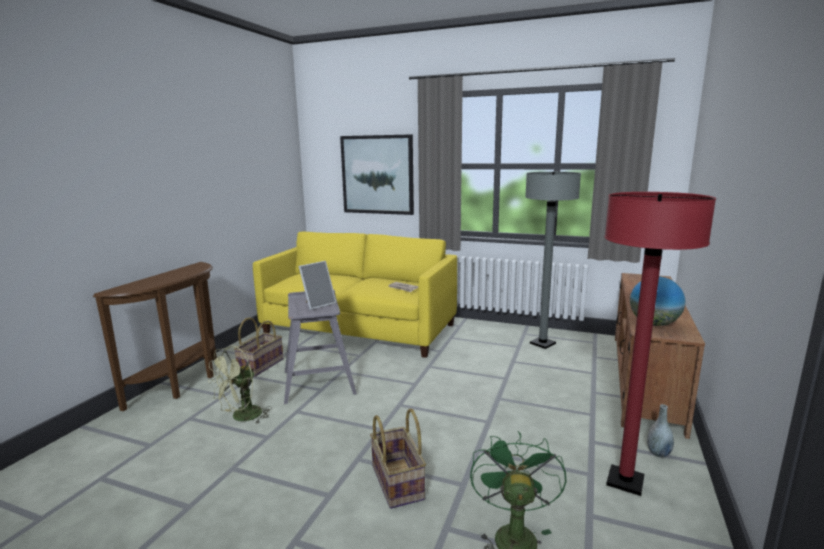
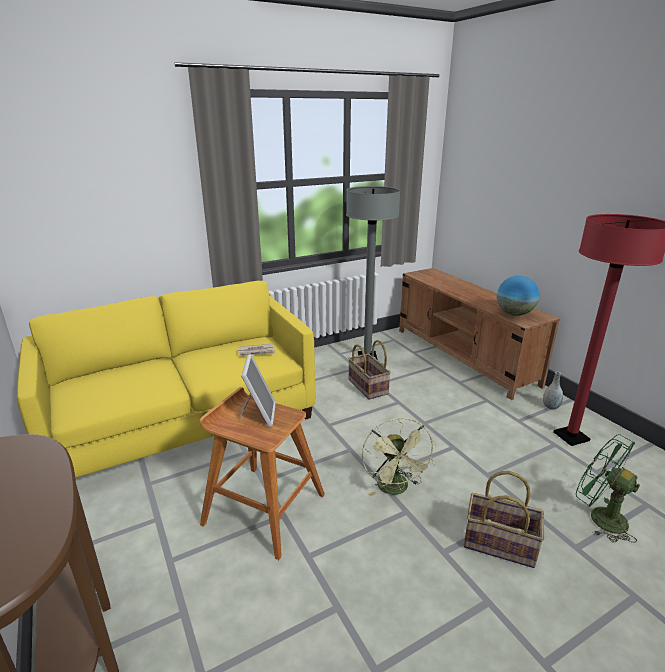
camera: 50 degrees left, 10 degrees up
green fan [208,345,272,424] -> green fan moved to [362,418,436,497]
basket [234,317,284,377] -> basket moved to [348,340,391,400]
grey stool [284,289,357,404] -> brown stool [199,387,325,560]
picture [340,134,414,215] -> none

